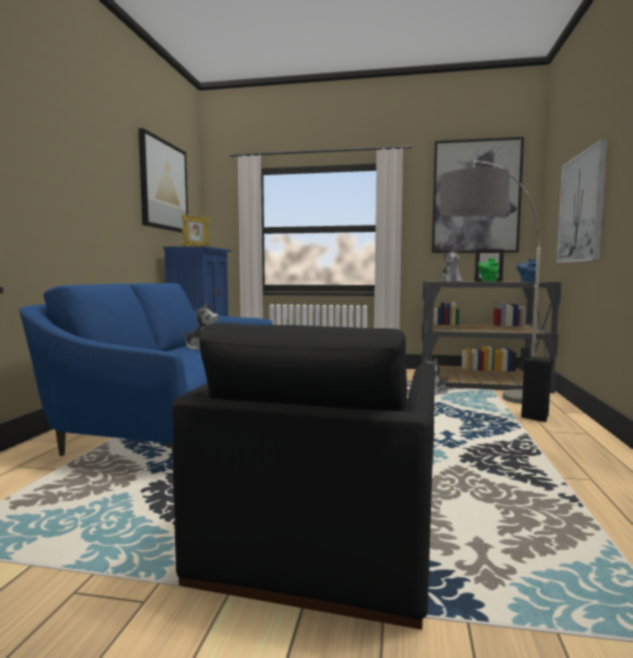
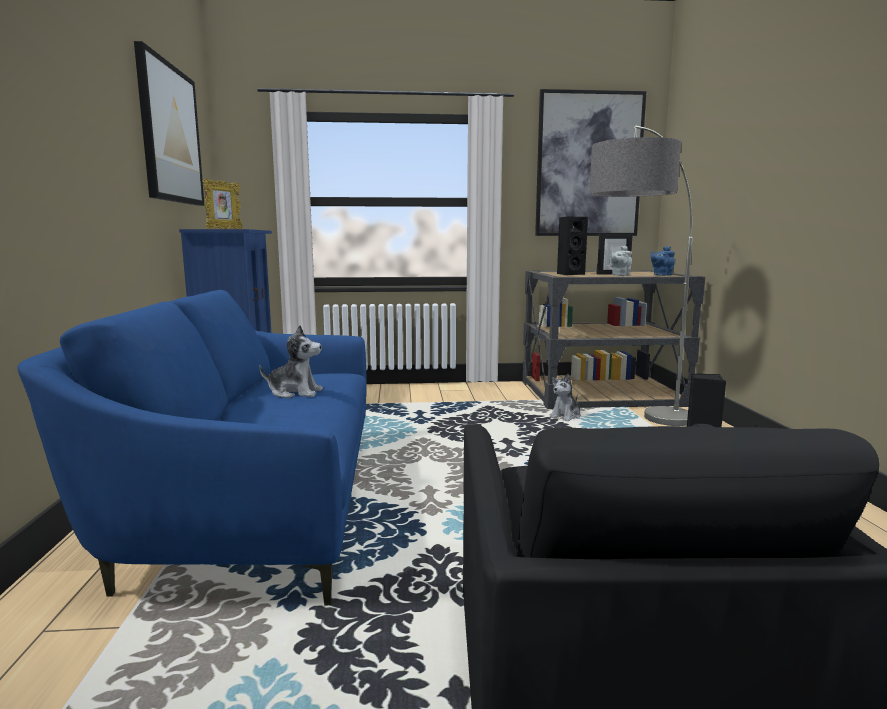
camera: 15 degrees left, 5 degrees up
plush toy [440,248,463,282] -> black speaker [557,217,588,275]
green teapot [478,258,499,282] -> grey teapot [609,246,632,276]
picture [557,139,608,263] -> none

